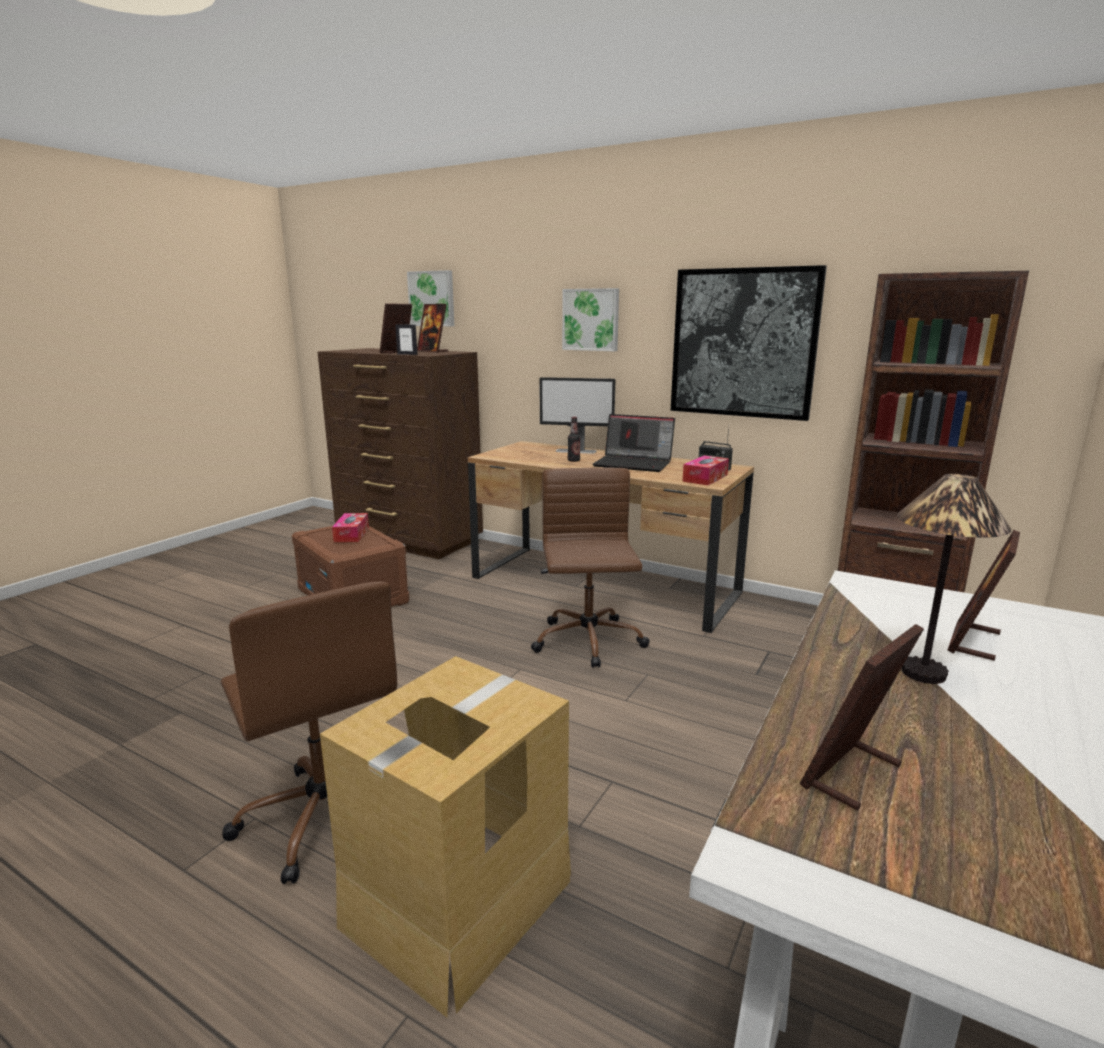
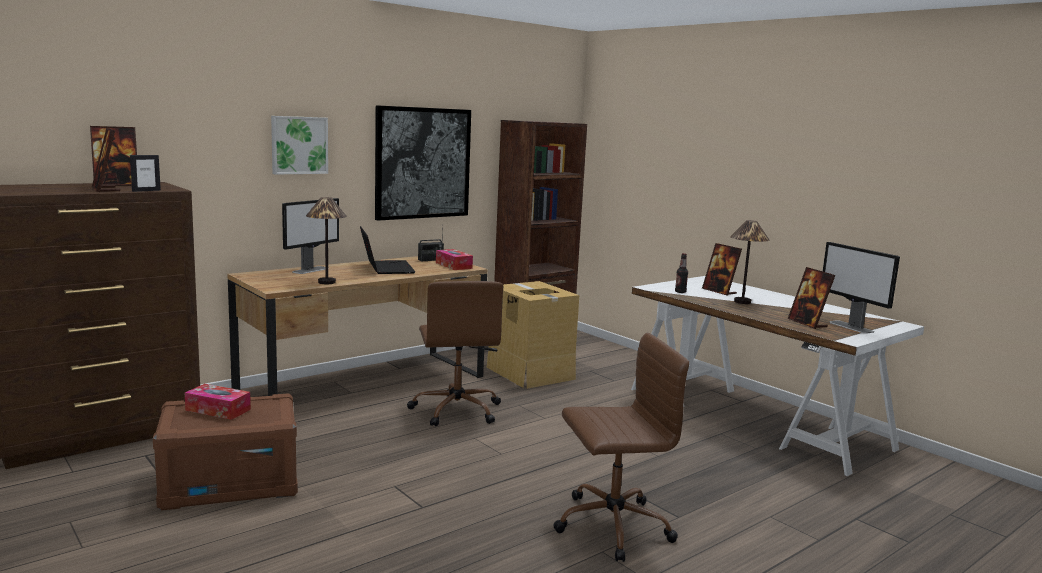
camera: 70 degrees left, 5 degrees down
cardboard box [320,656,571,1018] -> cardboard box moved to [487,281,579,389]
picture [407,270,454,326] -> none
brown office chair [531,468,650,668] -> brown office chair turned 120 degrees counterclockwise [407,281,503,426]
bottle [568,417,580,462] -> bottle moved to [675,253,688,293]
laptop [593,414,675,472] -> laptop turned 60 degrees counterclockwise [360,226,415,274]
none -> table lamp [306,197,347,284]
none -> monitor [823,242,900,334]

